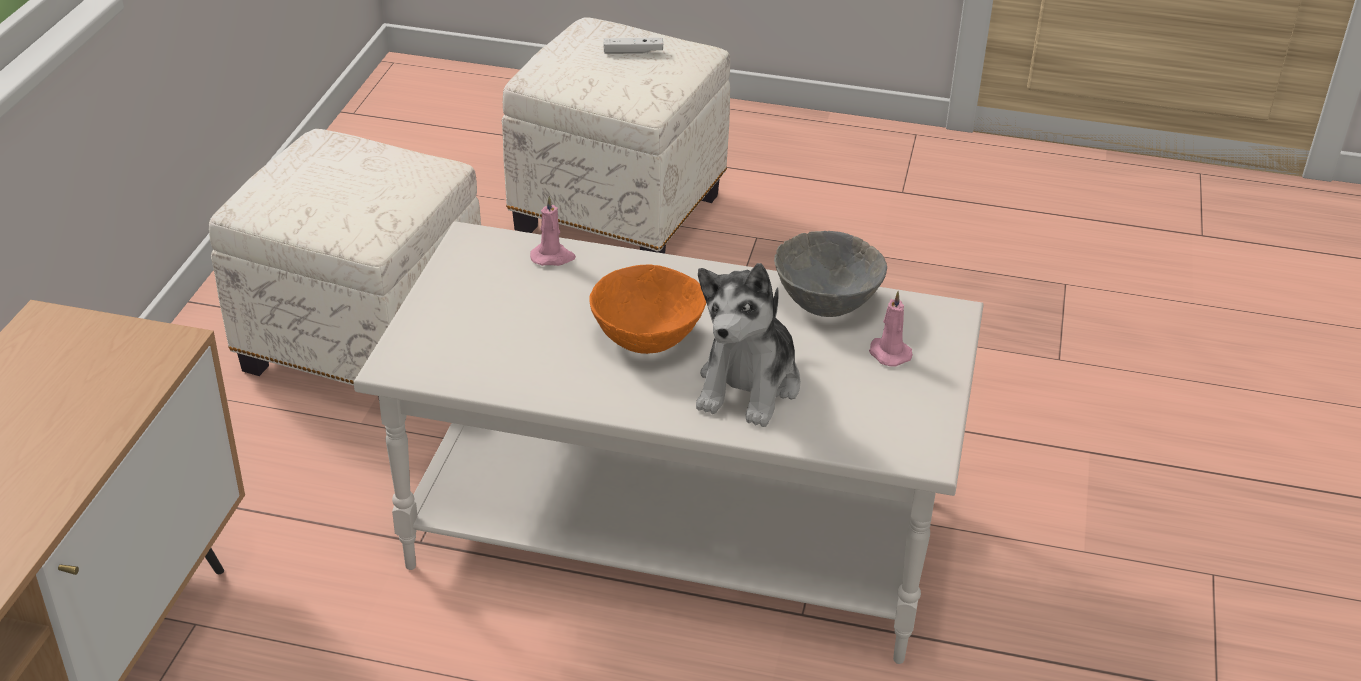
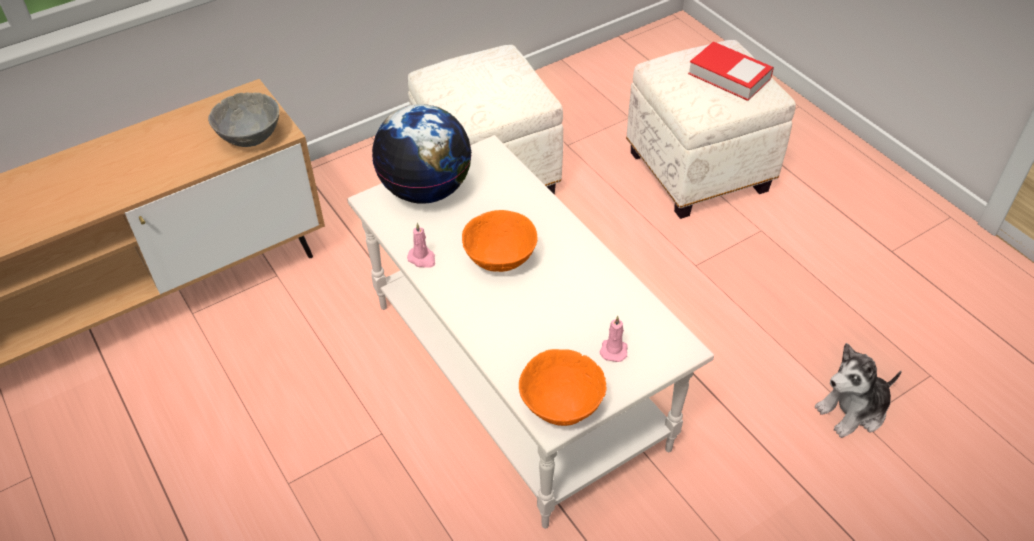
camera: 45 degrees right, 10 degrees up
pink candle [530,196,576,266] -> pink candle moved to [407,223,435,268]
white game controller [603,38,663,54] -> book [688,41,774,101]
plush toy [696,263,800,427] -> plush toy moved to [815,343,902,438]
grey bowl [774,231,887,317] -> grey bowl moved to [208,92,279,147]
none -> globe [372,104,472,204]
none -> orange bowl [519,349,607,426]

